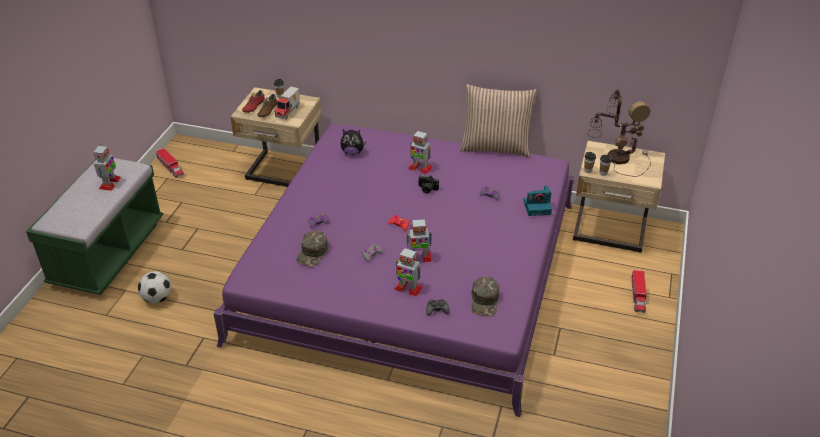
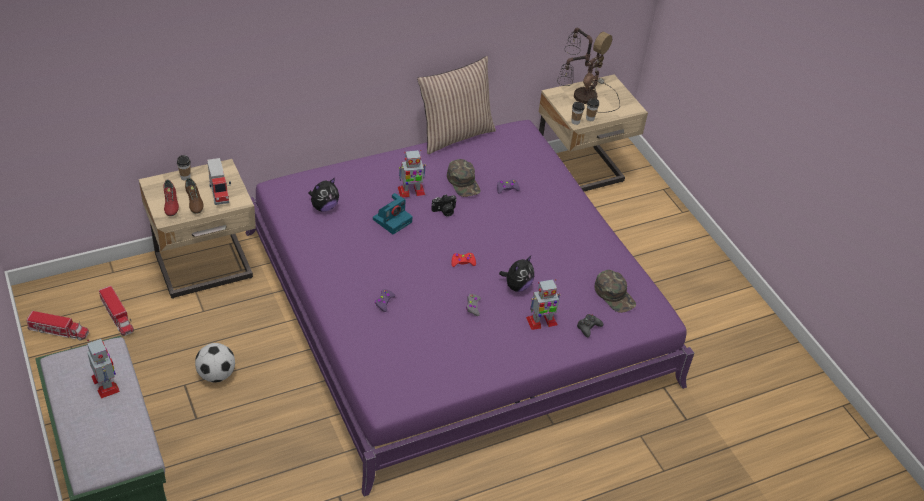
camera: 45 degrees left, 5 degrees up
football [138,271,171,304] -> football moved to [195,343,235,383]
green cap [296,230,328,266] -> green cap moved to [447,159,481,197]
toy robot [406,219,432,263] -> plush toy [499,256,534,292]
camera [524,185,552,216] -> camera moved to [373,193,413,235]
toy truck [631,270,647,313] -> toy truck moved to [99,286,134,336]

